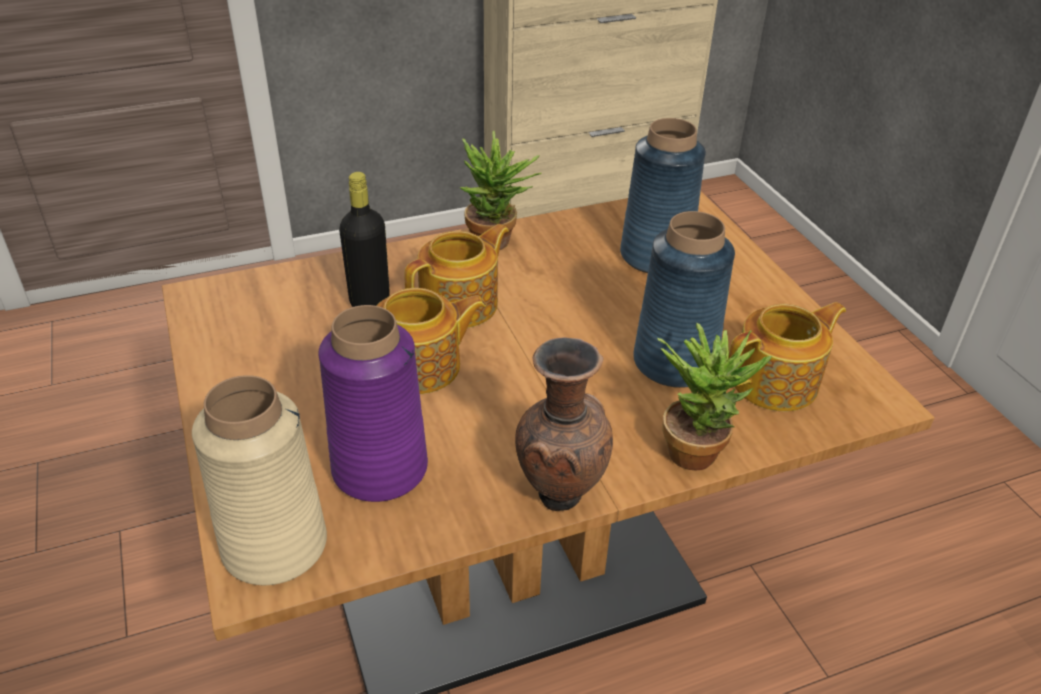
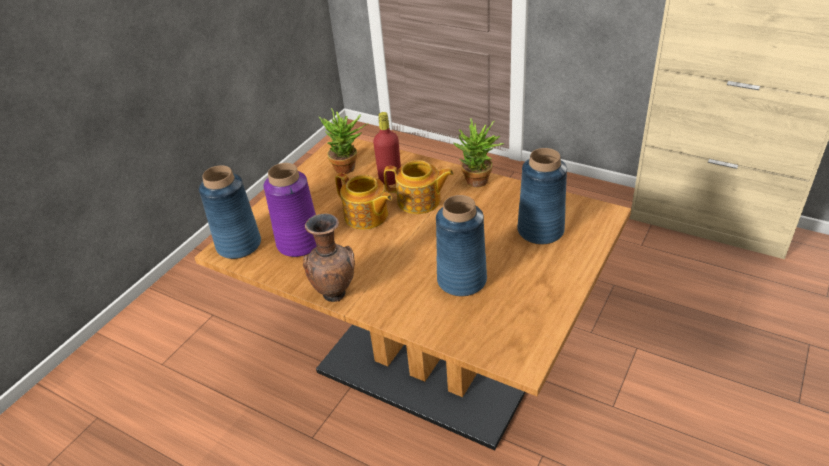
camera: 55 degrees right, 0 degrees up
beige vase [192,375,327,585] -> blue vase [199,165,261,259]
black bottle [339,172,390,307] -> red bottle [373,112,401,185]
potted plant [658,323,772,471] -> potted plant moved to [319,108,368,174]
teapot [728,302,846,412] -> none

